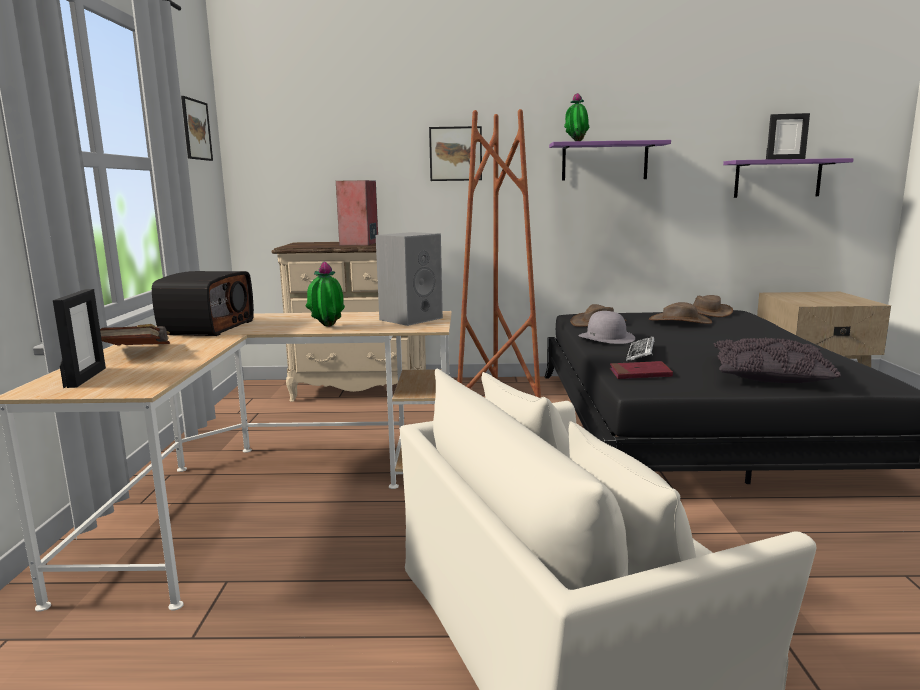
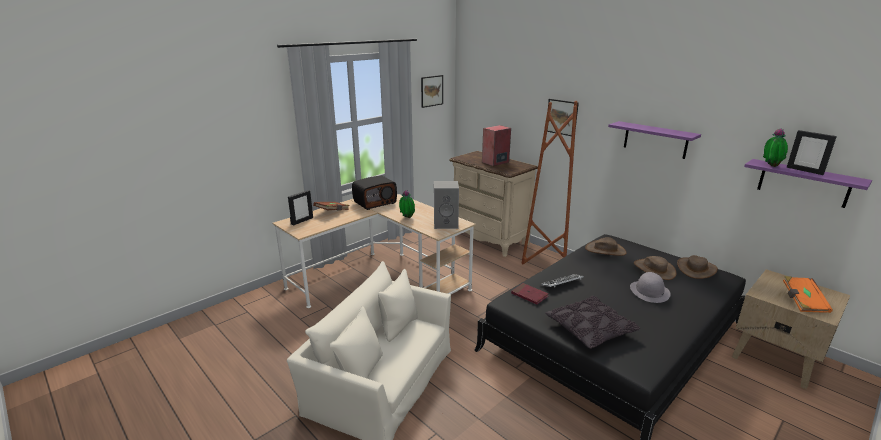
camera: 45 degrees right, 10 degrees up
potted plant [564,93,590,141] -> potted plant moved to [763,128,788,167]
grey hat [578,311,635,344] -> grey hat moved to [630,272,671,303]
none -> orange book [783,276,833,313]

